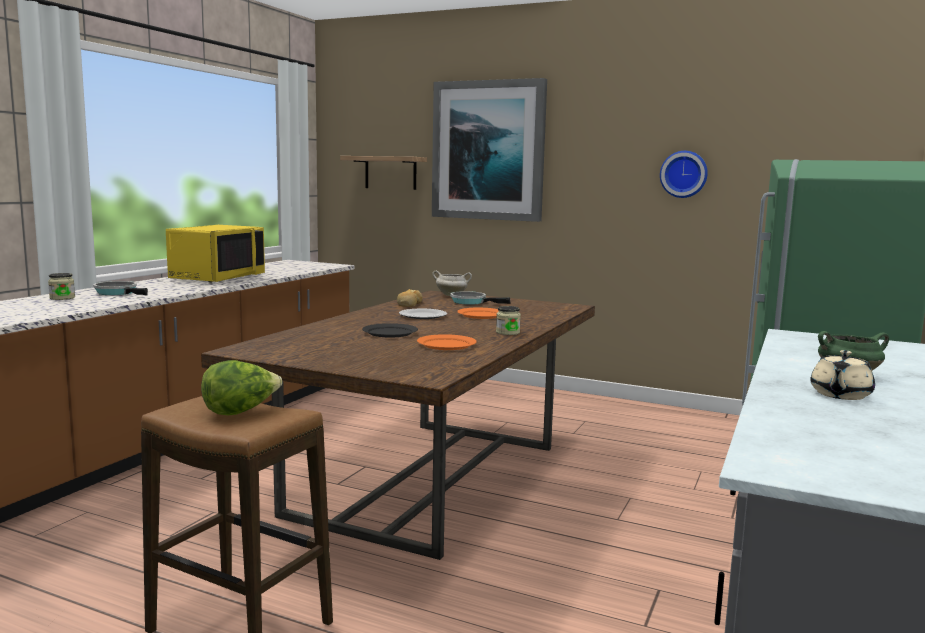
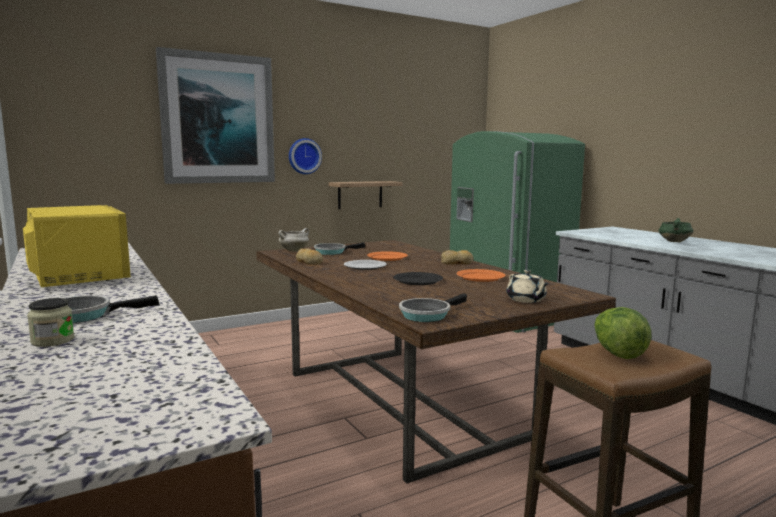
camera: 55 degrees left, 0 degrees up
shelf [340,156,427,190] -> shelf moved to [329,181,403,209]
jar [496,306,521,335] -> bread [441,250,474,265]
wall clock [660,151,708,198] -> wall clock moved to [289,138,322,174]
beige teapot [810,350,875,400] -> beige teapot moved to [506,270,549,303]
none -> frying pan [399,293,467,322]

